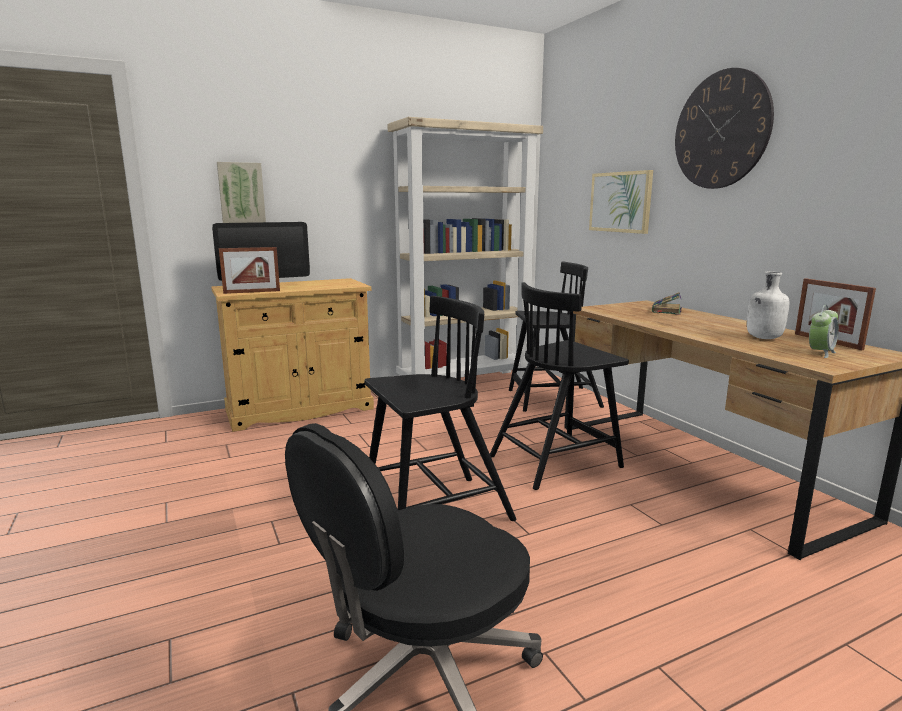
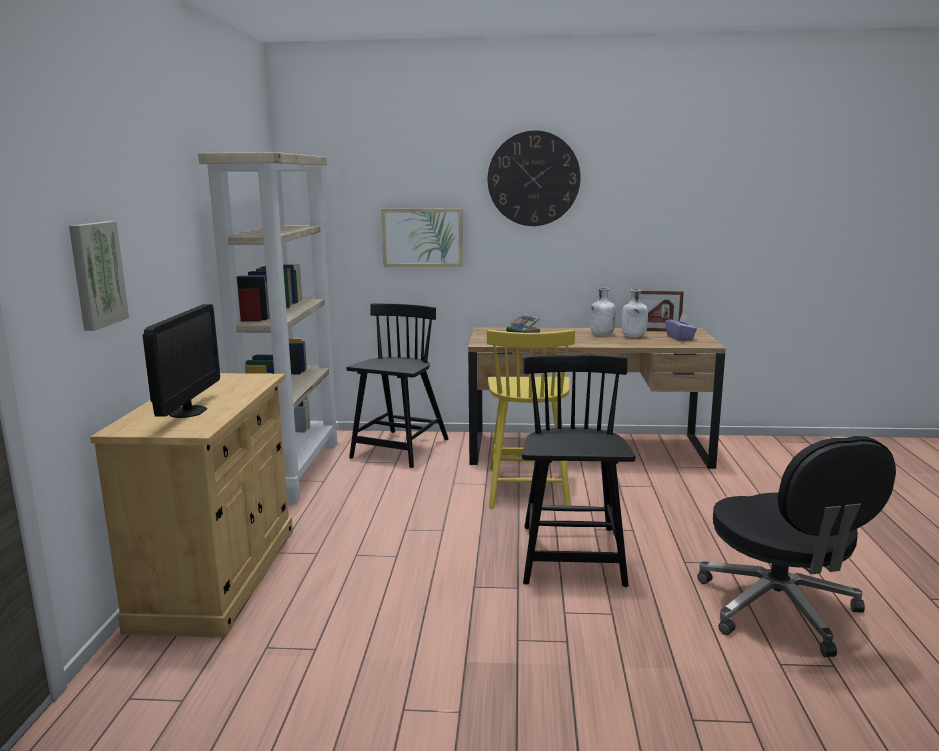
camera: 60 degrees left, 0 degrees up
picture frame [219,247,280,294] -> none
black chair [490,282,629,490] -> yellow chair [487,330,575,508]
alarm clock [809,305,839,358] -> purple tissue box [666,314,697,341]
none -> white bottle [590,287,616,335]

